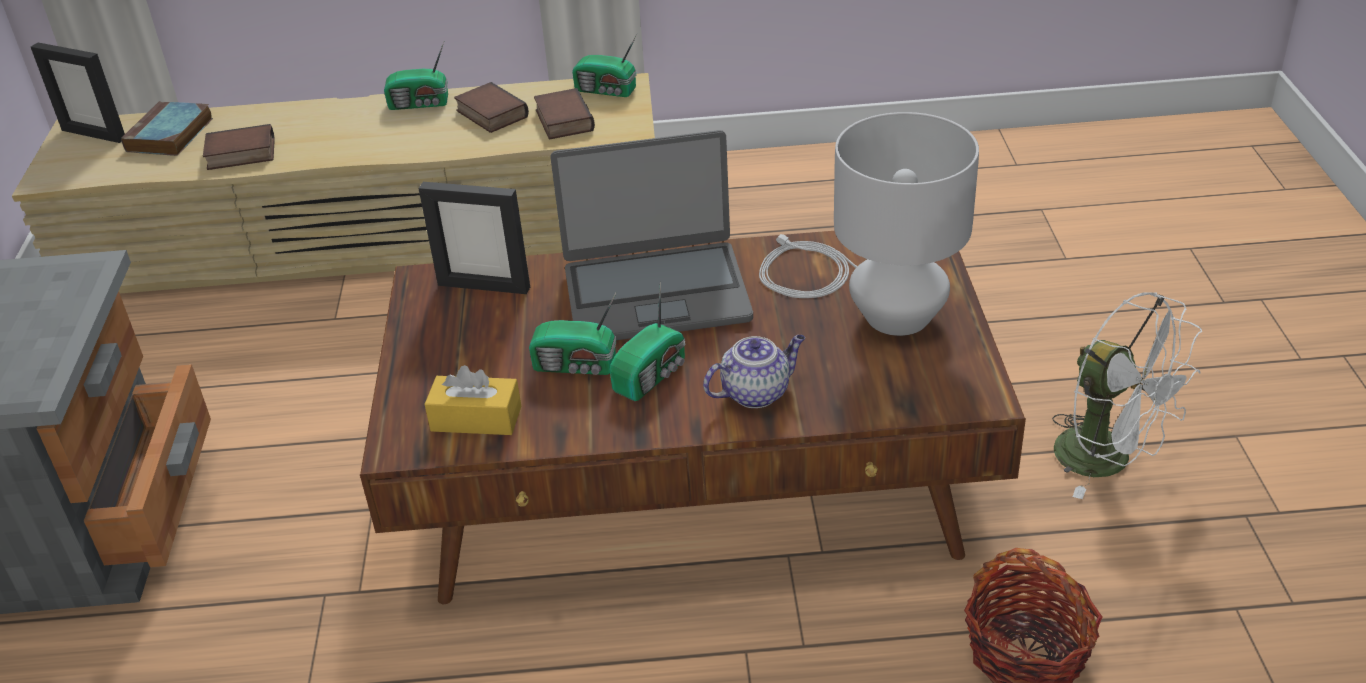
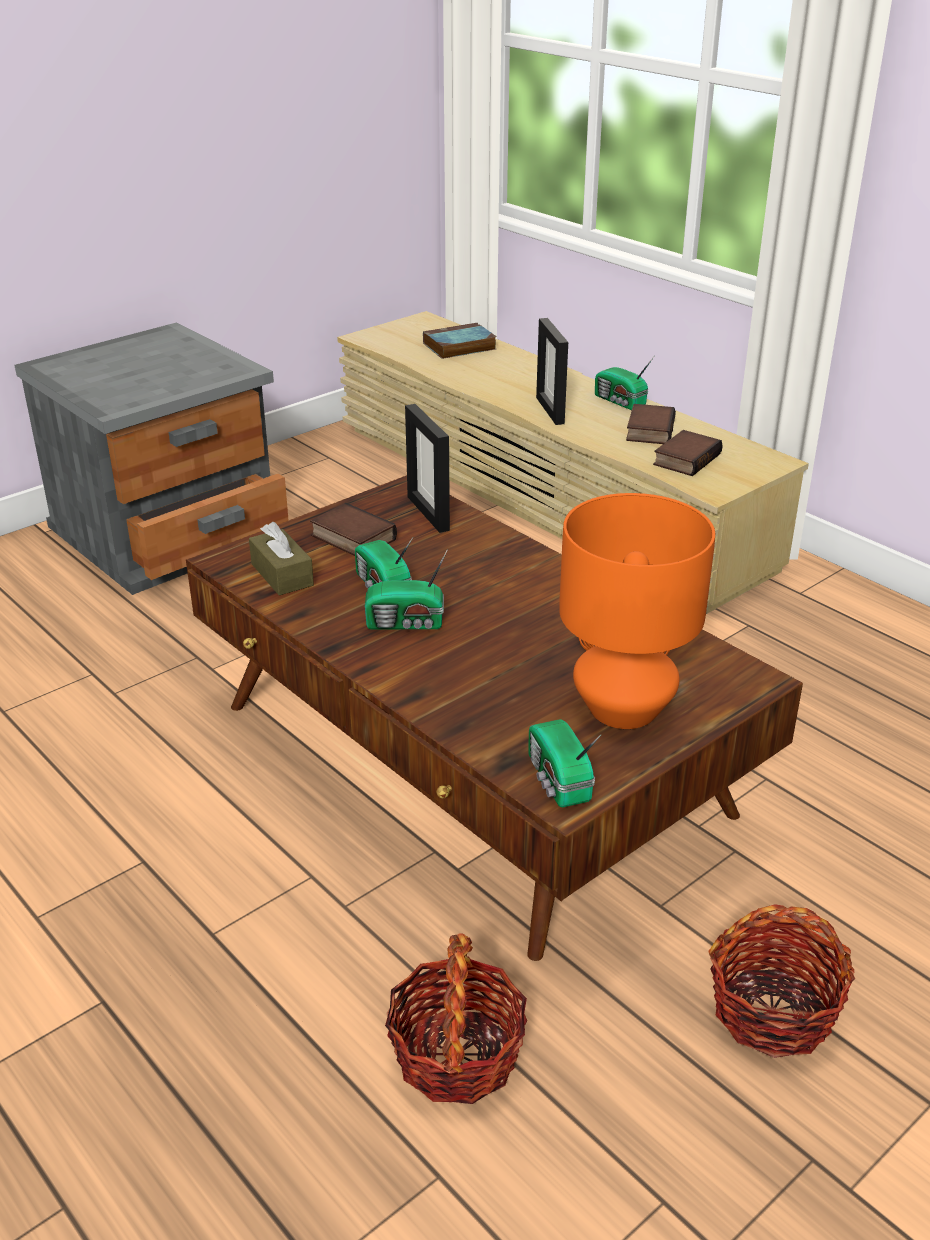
camera: 50 degrees right, 5 degrees down
picture frame [31,43,125,143] -> picture frame moved to [536,318,568,425]
book [203,124,275,170] -> book moved to [310,503,397,556]
yellow tissue box [425,365,521,435] -> brown tissue box [249,522,314,595]
laptop [550,130,753,340] -> none
radio [572,34,637,97] -> radio moved to [528,719,602,807]
teapot [703,335,805,408] -> none
grey table lamp [759,112,979,336] -> orange table lamp [559,493,715,729]
white fan [1052,292,1202,499] -> basket [708,904,855,1058]

